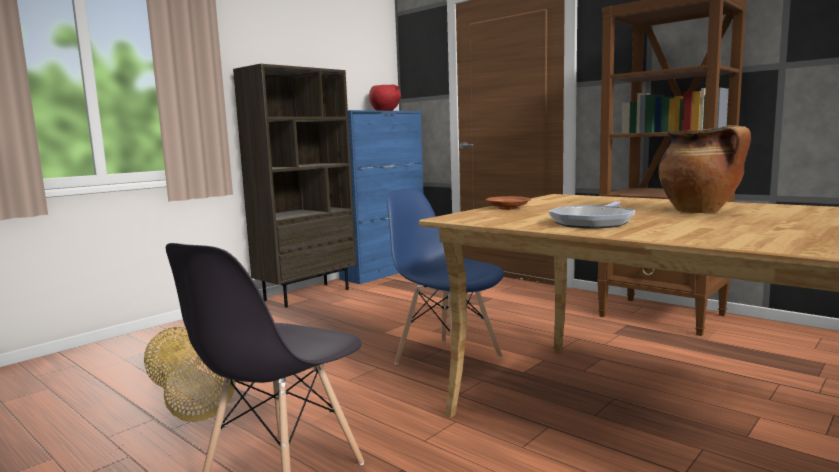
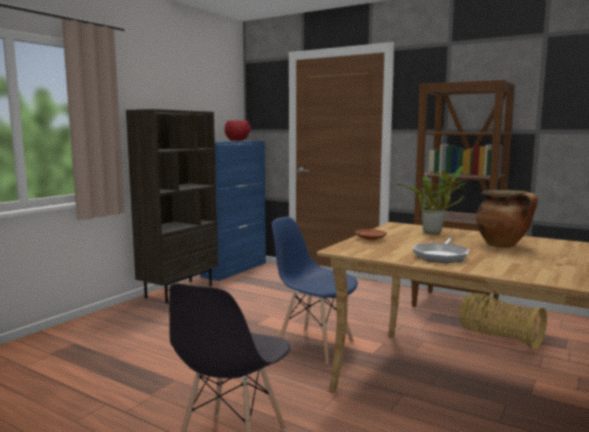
camera: 10 degrees left, 0 degrees up
basket [144,327,236,422] -> basket moved to [459,293,547,350]
none -> potted plant [396,166,469,234]

